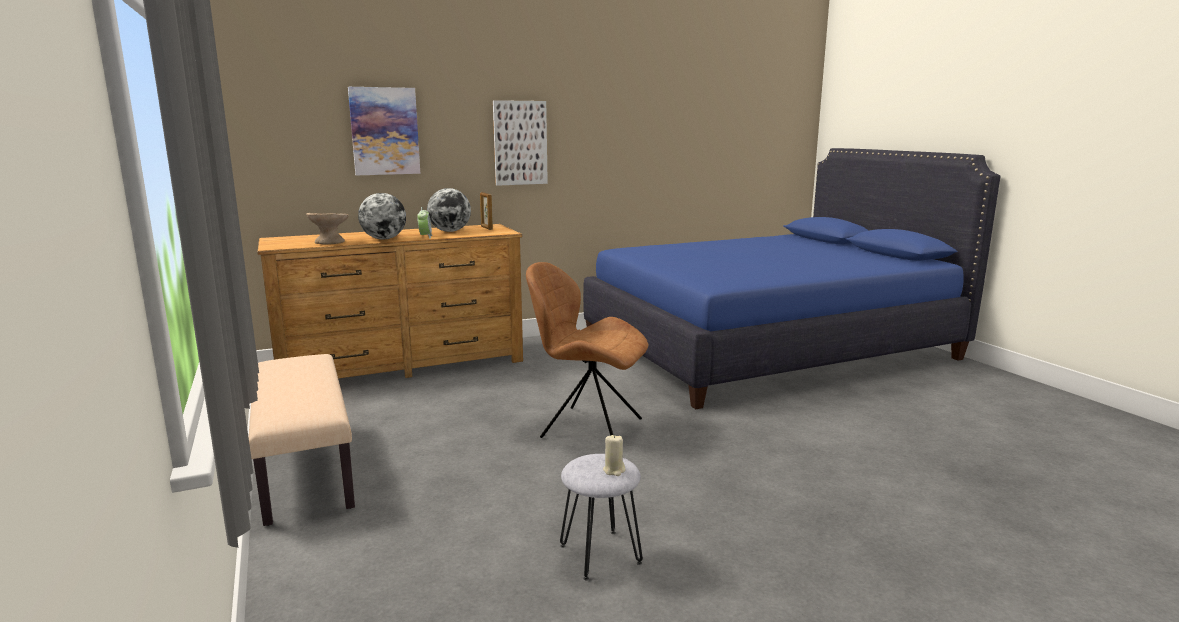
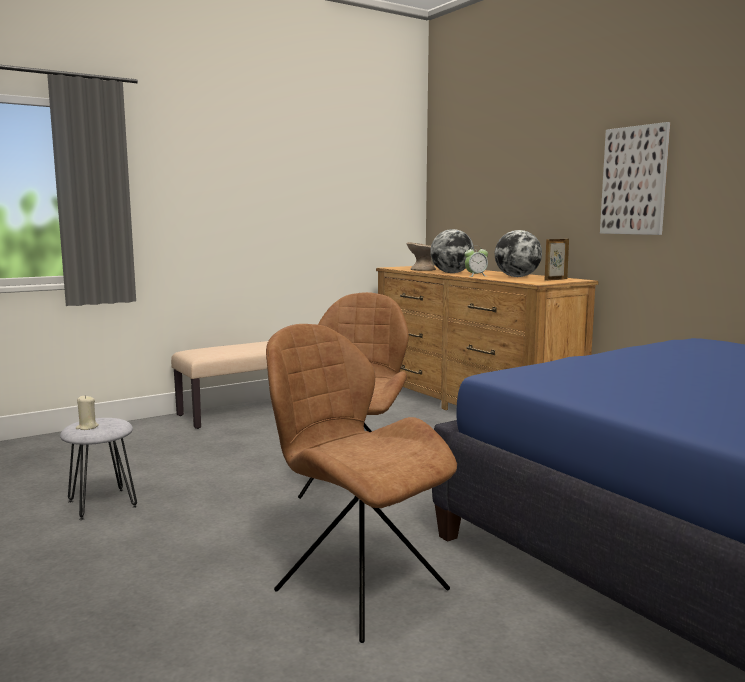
camera: 80 degrees right, 5 degrees down
picture [348,87,420,175] -> none
none -> brown chair [266,324,457,643]

